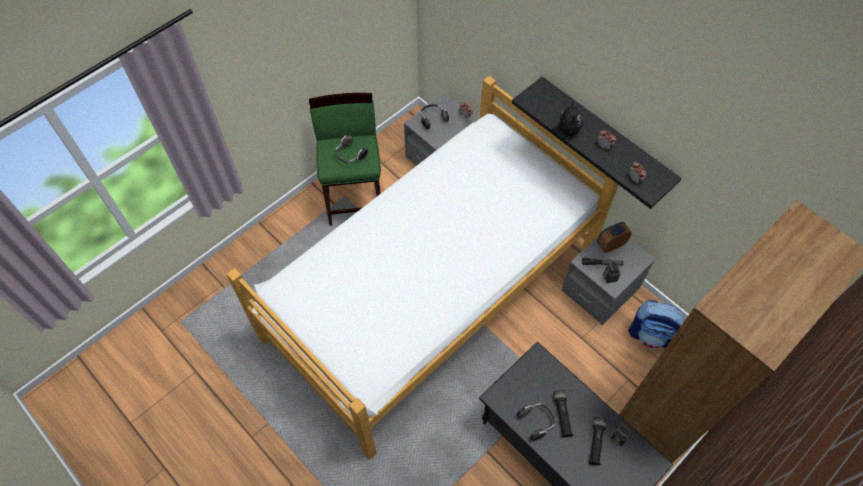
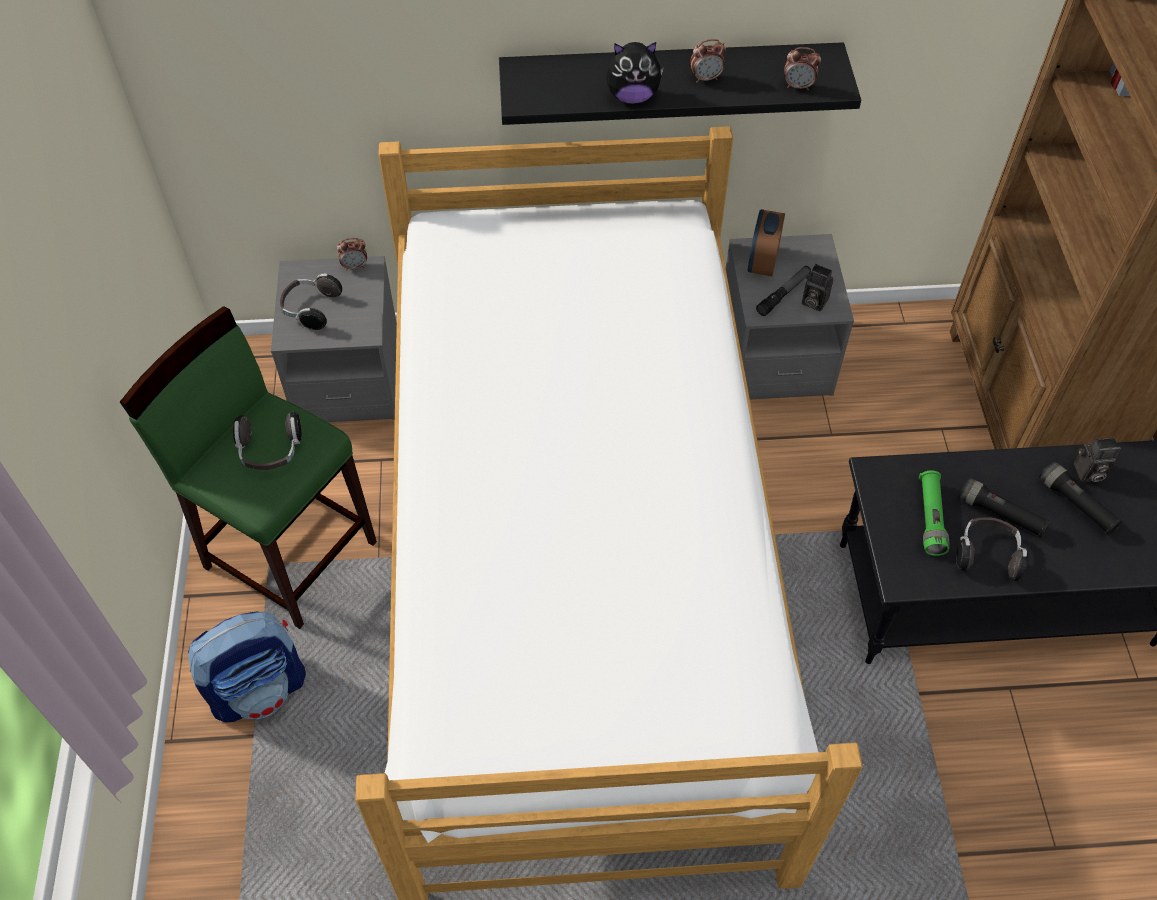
camera: 50 degrees left, 5 degrees down
plush toy [552,101,583,136] -> plush toy turned 135 degrees clockwise [606,42,664,104]
backpack [628,300,684,349] -> backpack moved to [188,611,306,723]
none -> green flashlight [919,470,949,556]

